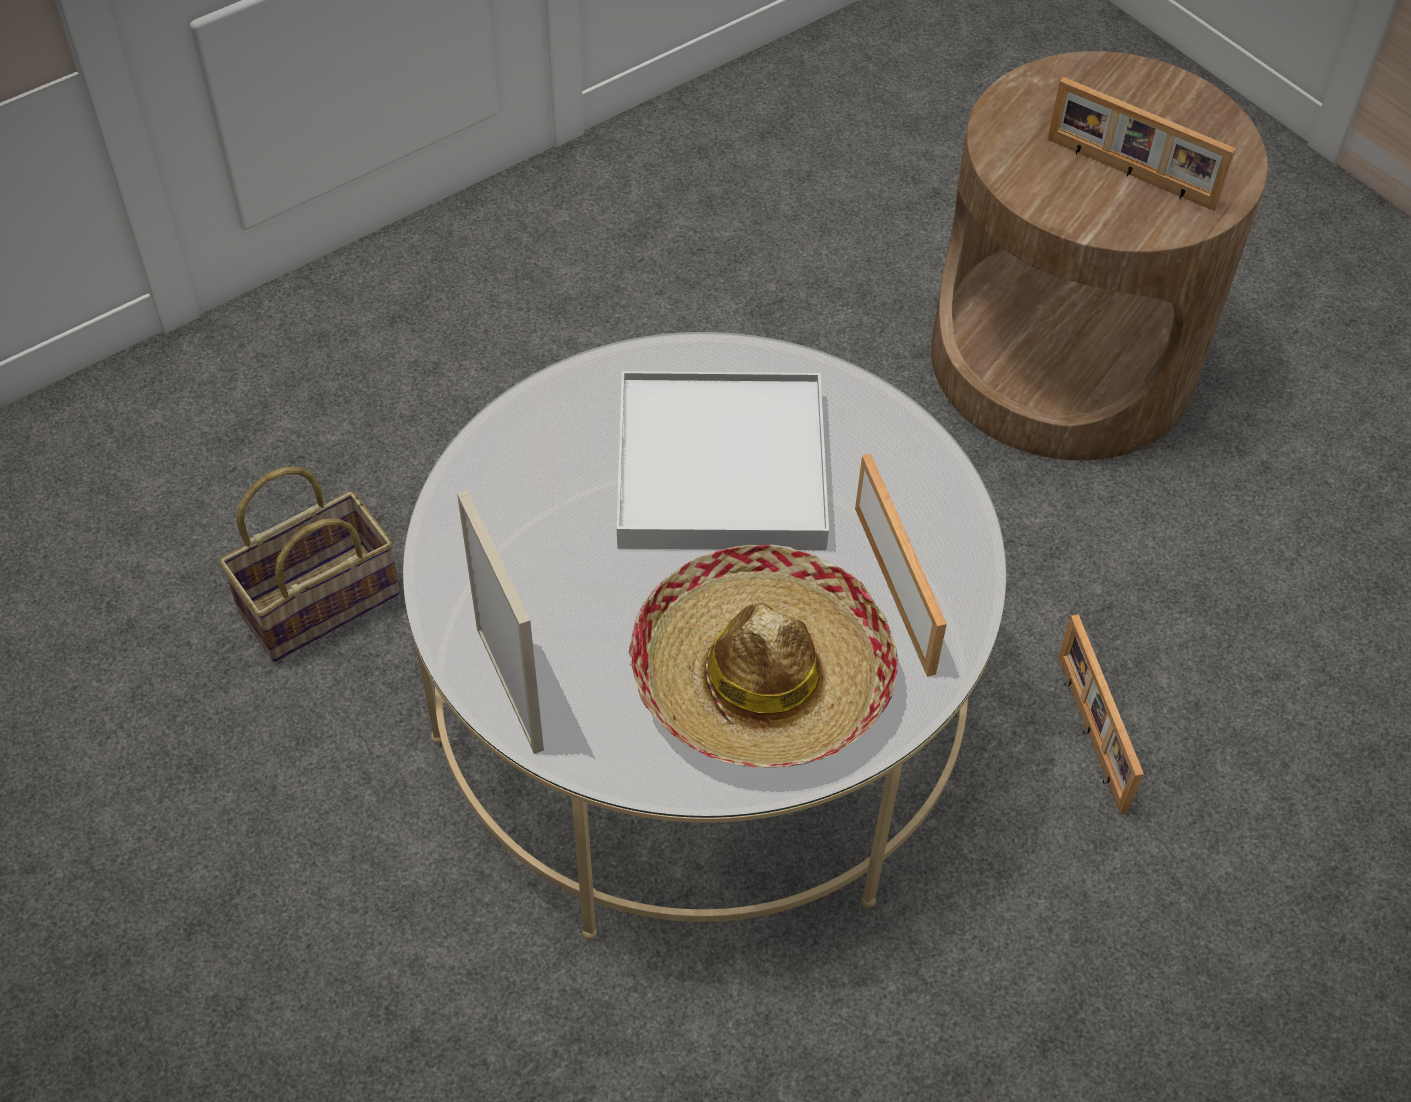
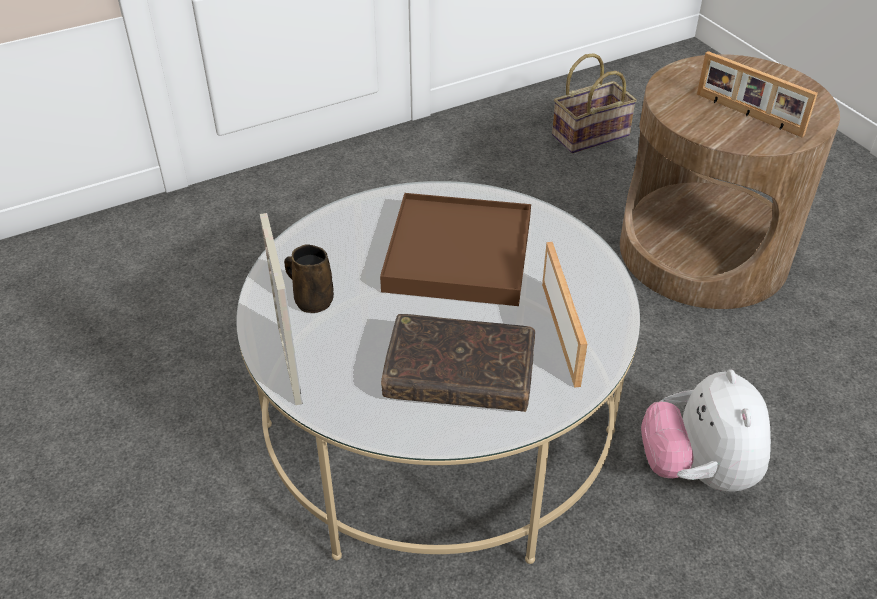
camera: 10 degrees right, 10 degrees down
basket [219,467,400,662] -> basket moved to [552,53,637,153]
white tray [617,371,829,550] -> brown tray [380,193,531,306]
hat [629,544,898,768] -> brown book [381,314,535,412]
picture frame [1058,614,1144,814] -> plush toy [641,369,771,492]
none -> brown mug [284,244,334,313]

